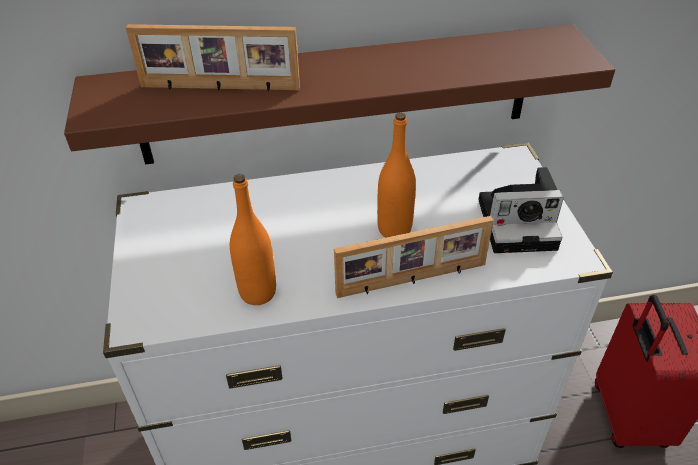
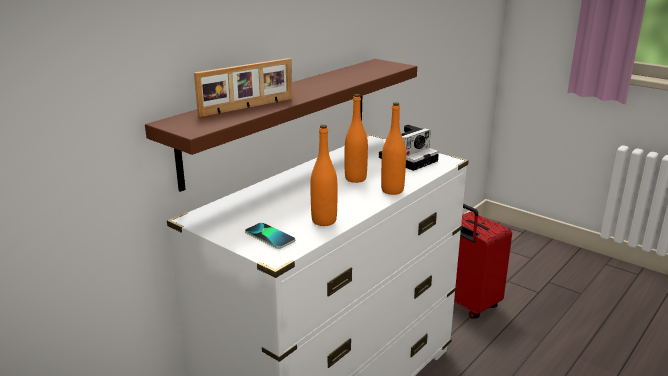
camera: 40 degrees left, 20 degrees down
picture frame [334,216,494,298] -> orange bottle [381,102,406,195]
none -> phone [245,223,295,249]

